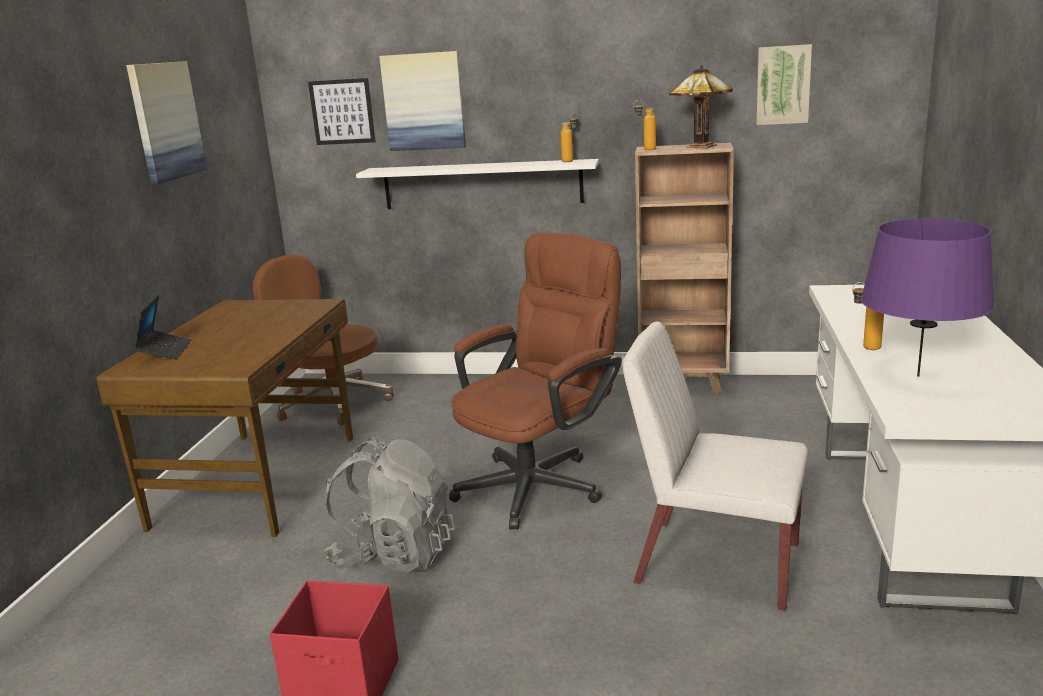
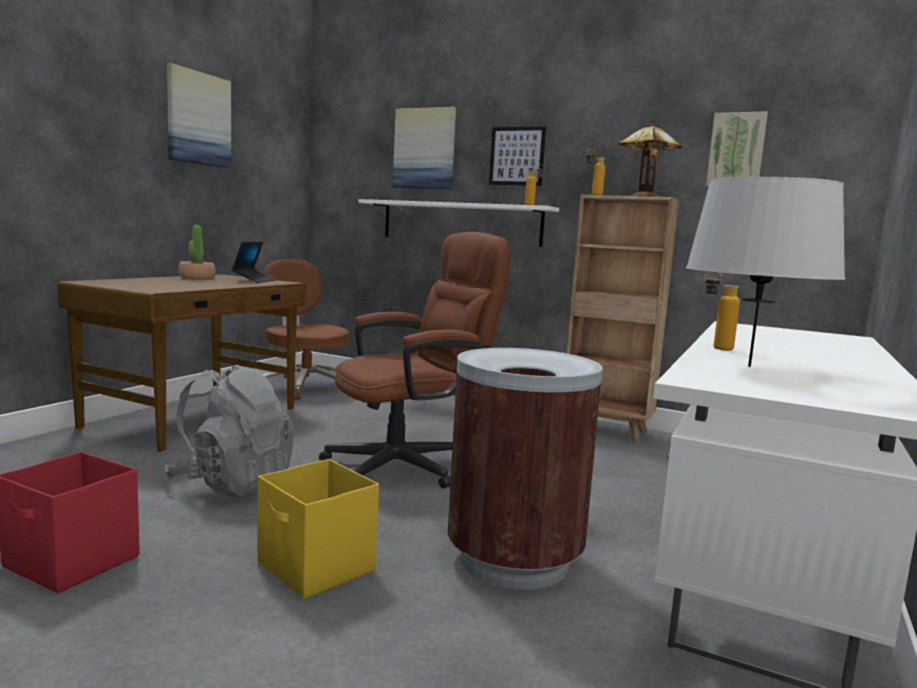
camera: 15 degrees right, 10 degrees down
laptop [134,295,192,360] -> laptop moved to [232,242,278,283]
picture [308,78,376,145] -> picture moved to [489,126,546,186]
white chair [623,321,808,611] -> brown trash can [447,348,603,590]
purple table lamp [861,219,995,377] -> grey table lamp [686,177,846,367]
none -> potted plant [178,225,216,279]
none -> yellow storage box [257,459,379,599]

